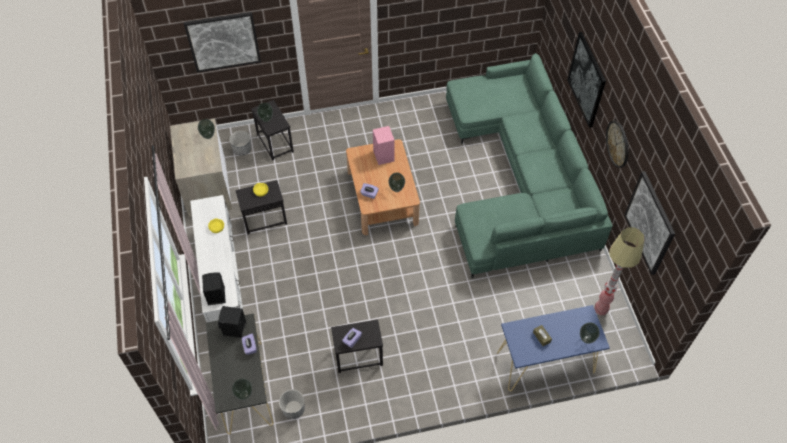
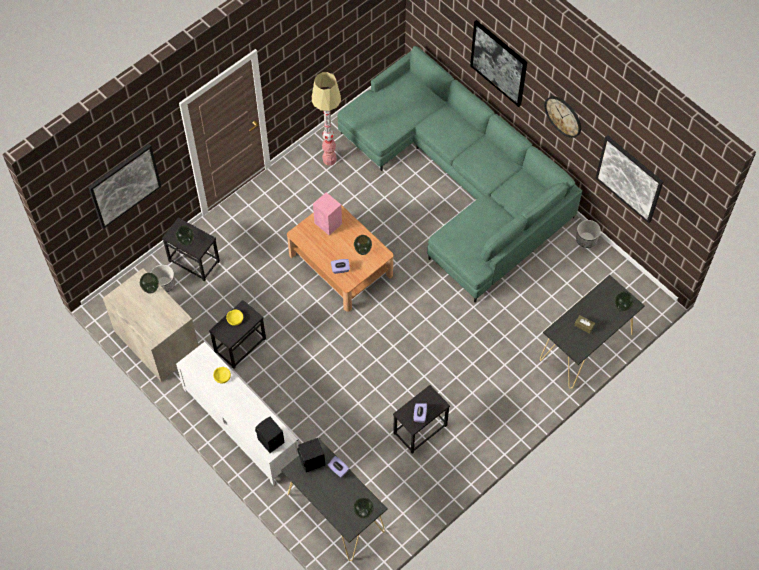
camera: 30 degrees left, 5 degrees up
planter [279,389,305,419] -> planter moved to [576,220,601,248]
blue console table [497,305,610,391] -> black console table [540,275,645,389]
floor lamp [594,227,644,315] -> floor lamp moved to [312,72,341,165]

